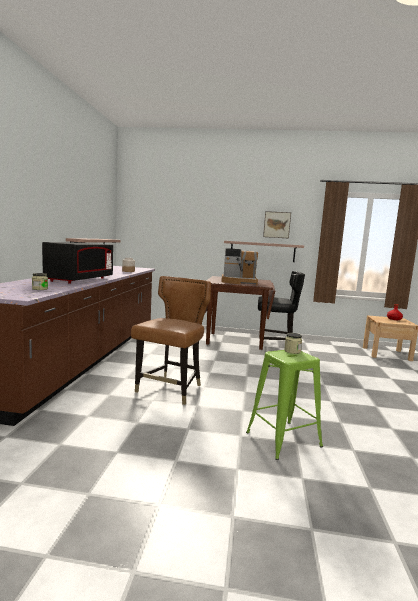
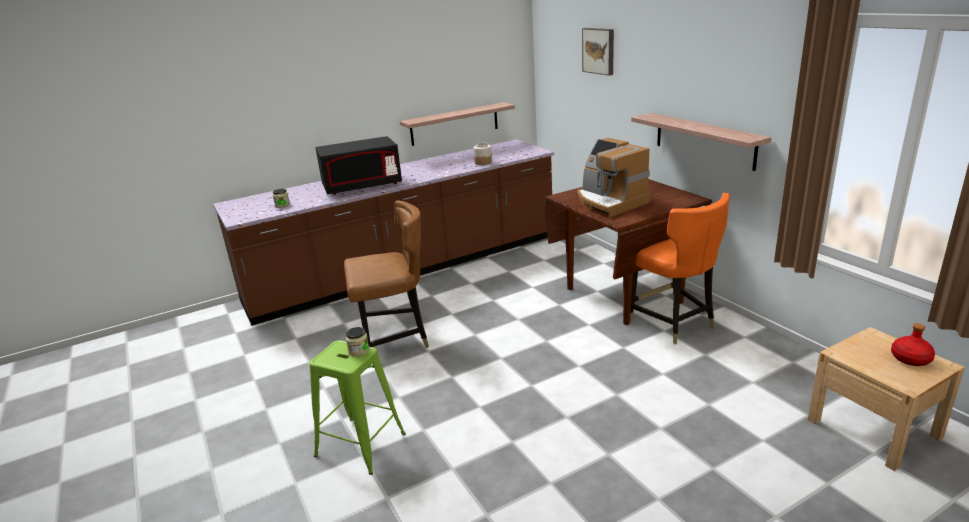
camera: 55 degrees right, 15 degrees up
black chair [258,271,305,340] -> orange chair [630,193,730,344]
picture [263,211,291,238] -> picture moved to [582,28,614,76]

